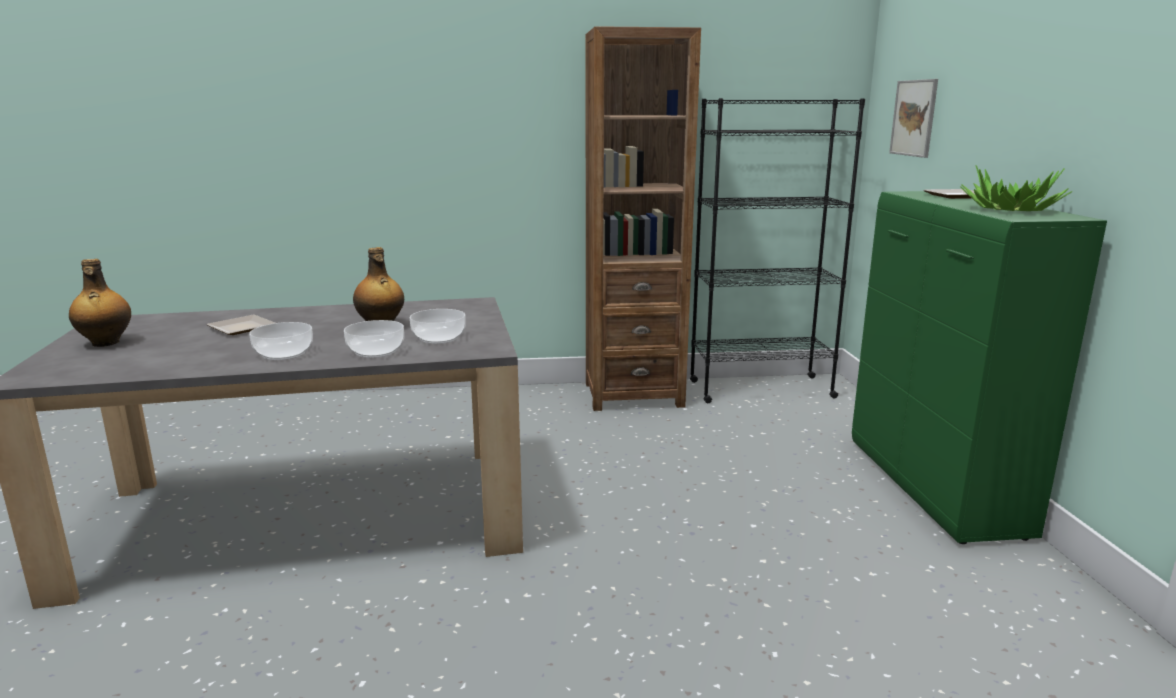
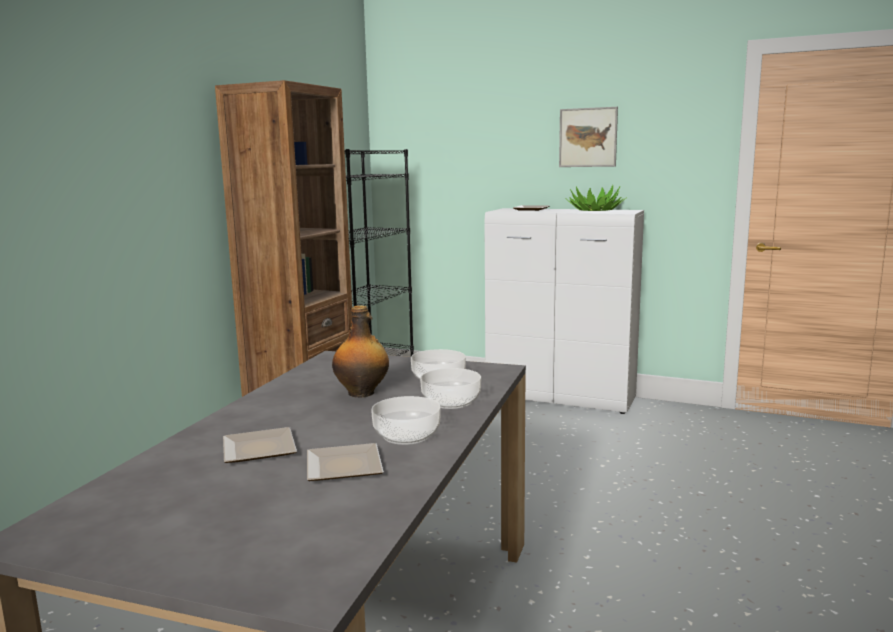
camera: 60 degrees left, 5 degrees down
bottle [69,259,131,347] -> none
green cabinet [852,191,1107,544] -> white cabinet [485,208,644,414]
picture [889,79,938,158] -> picture moved to [559,107,618,167]
none -> plate [307,443,384,481]

